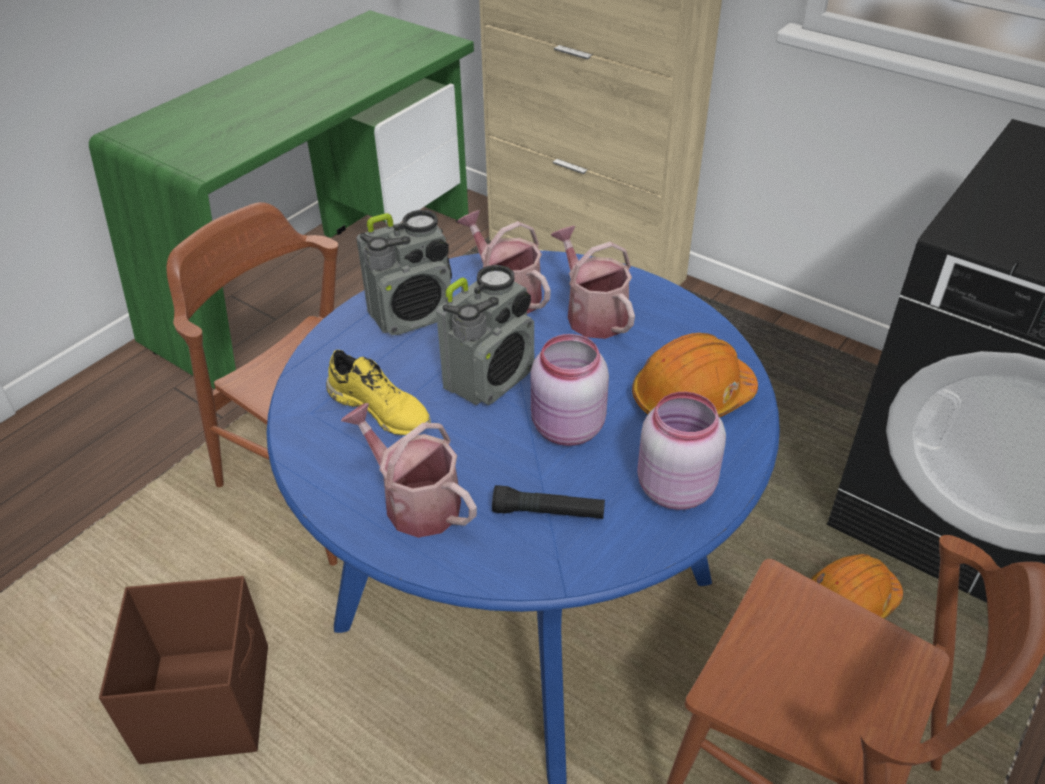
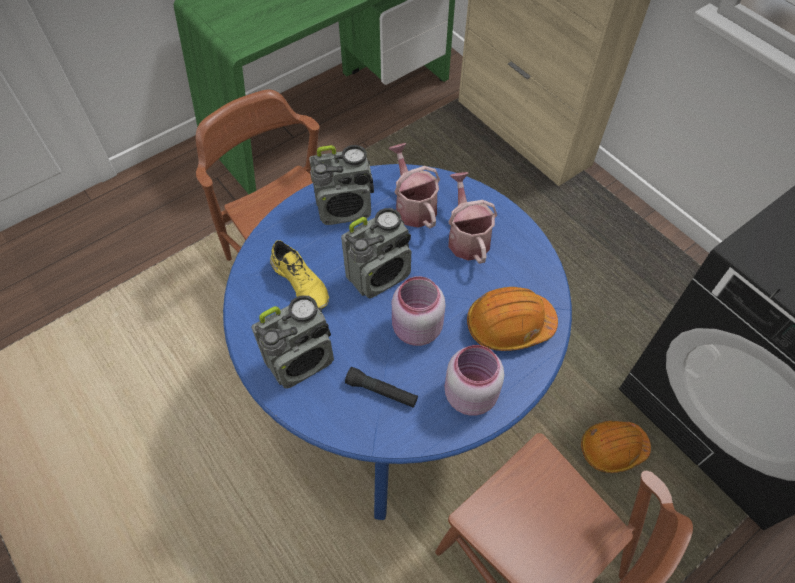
camera: 15 degrees right, 15 degrees up
brown storage box [99,576,268,764] -> none
watering can [341,403,477,538] -> radio [251,296,334,388]

